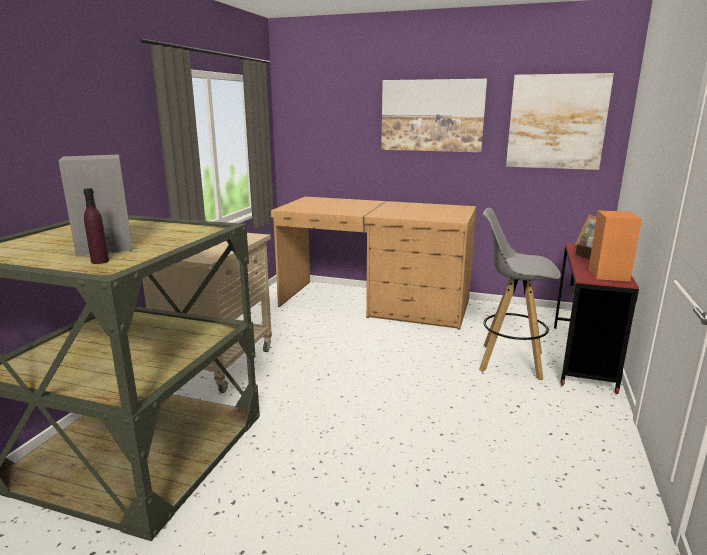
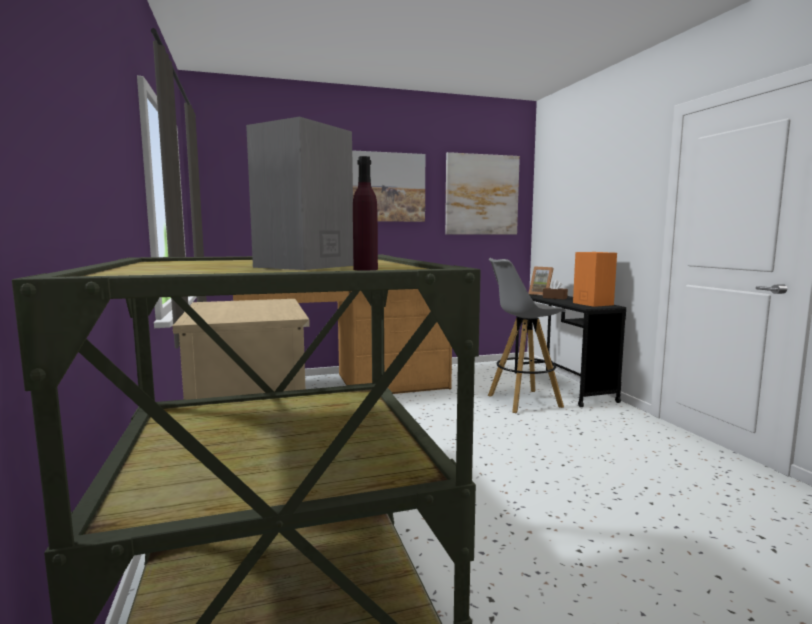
camera: 35 degrees left, 10 degrees down
red desk [554,243,639,394] -> black desk [515,294,626,407]

